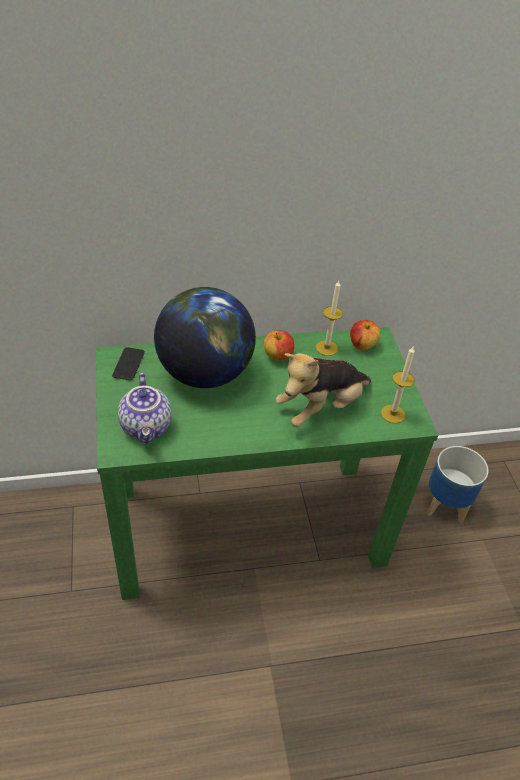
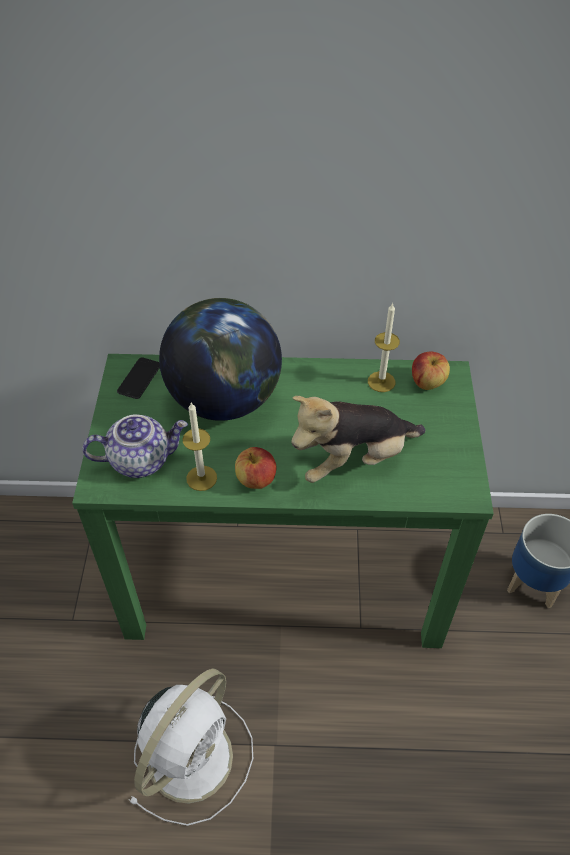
camera: 15 degrees right, 5 degrees up
teapot [118,373,172,444] -> teapot turned 105 degrees counterclockwise [82,414,188,478]
apple [264,330,294,361] -> apple moved to [235,447,277,489]
candle [381,347,415,424] -> candle moved to [182,402,217,491]
none -> white fan [128,668,253,826]

